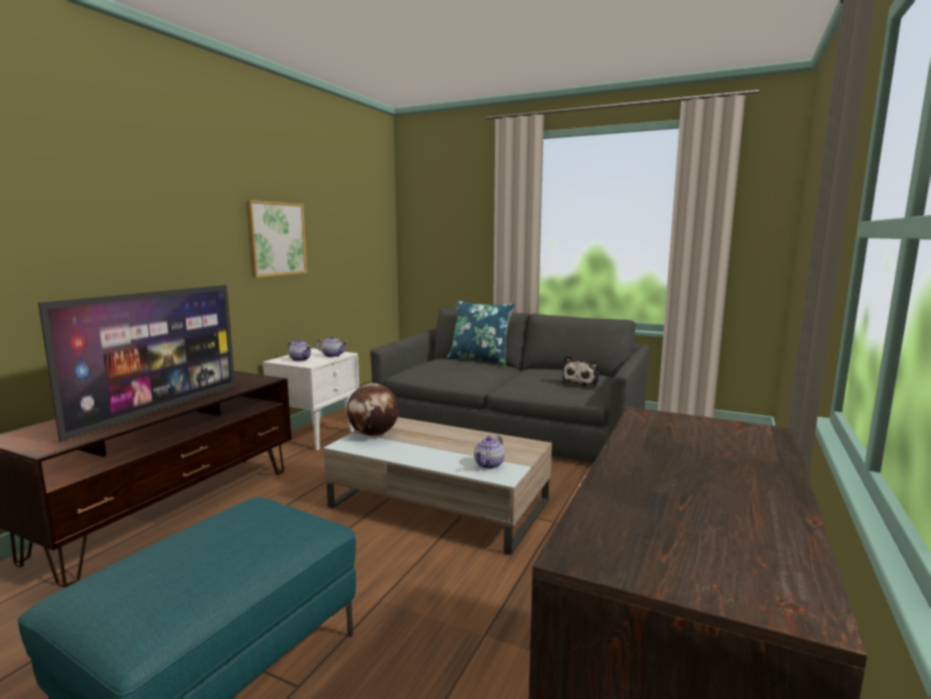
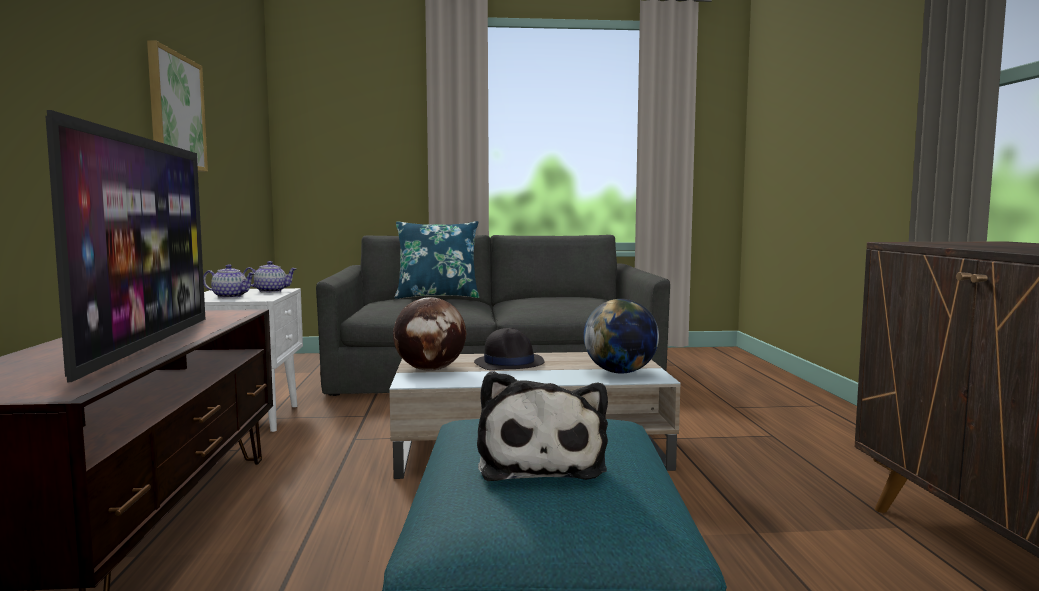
camera: 30 degrees left, 5 degrees down
teapot [474,436,505,469] -> globe [583,299,659,373]
plush toy [562,355,599,387] -> plush toy moved to [477,371,608,481]
none -> black hat [474,328,545,370]

